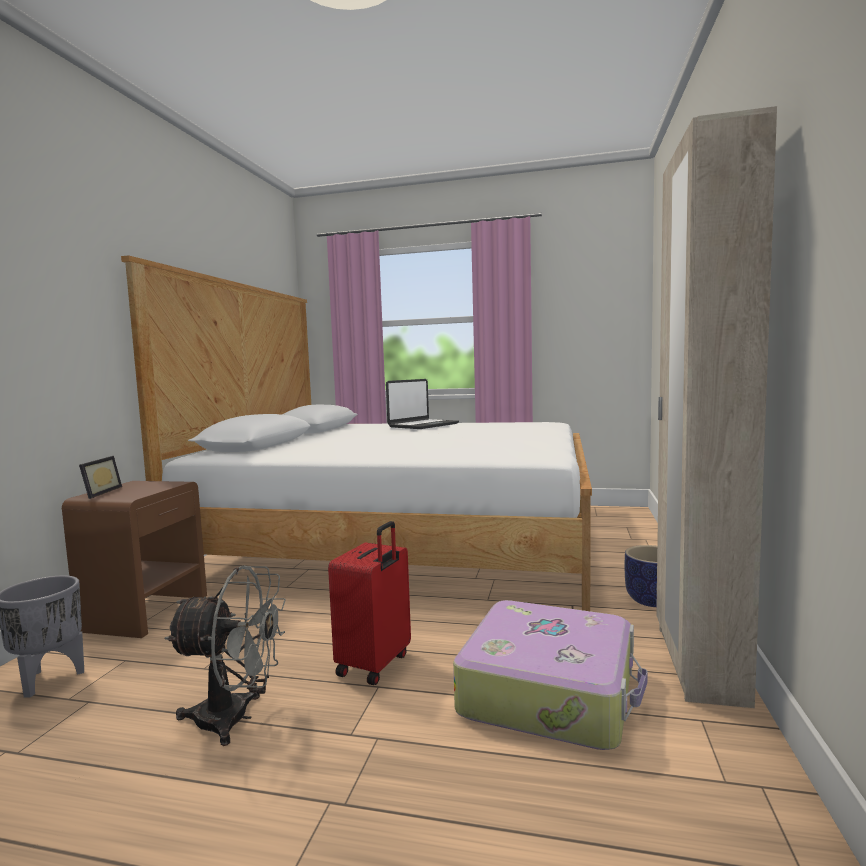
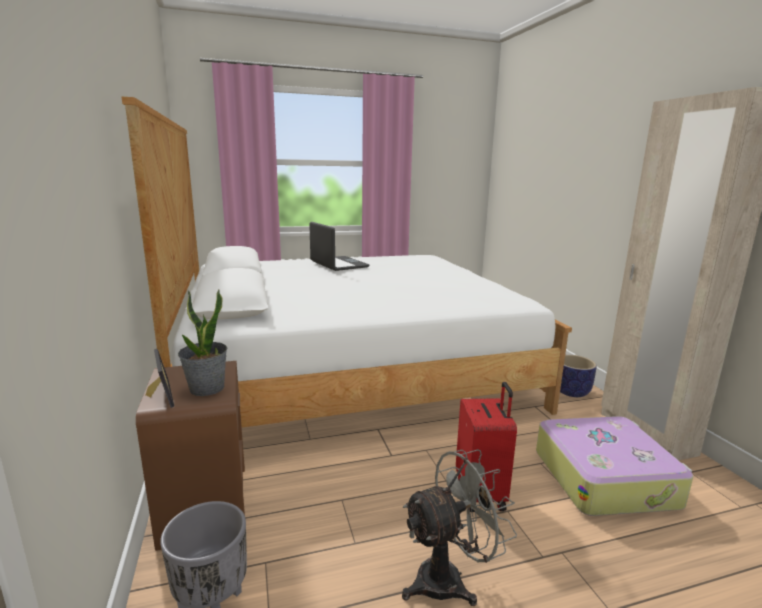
camera: 30 degrees left, 10 degrees up
laptop [386,379,459,429] -> laptop turned 45 degrees counterclockwise [309,222,369,271]
none -> potted plant [178,290,228,396]

